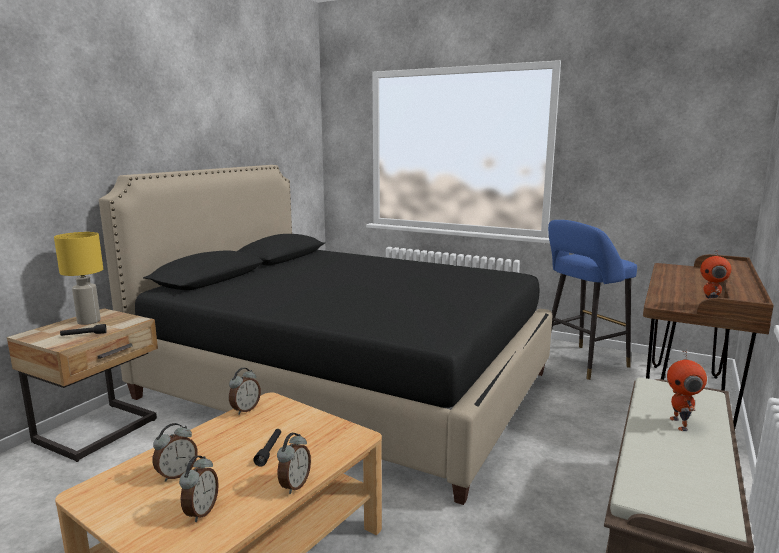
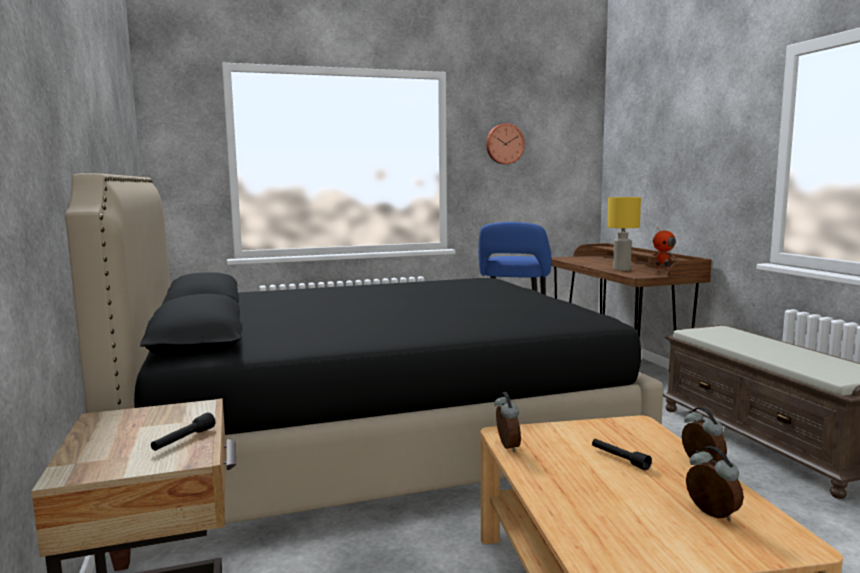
camera: 45 degrees left, 5 degrees down
yellow table lamp [54,232,103,325] -> yellow table lamp moved to [607,197,641,271]
alarm clock [153,423,198,482] -> none
toy robot [667,349,707,431] -> none
none -> wall clock [486,123,525,164]

